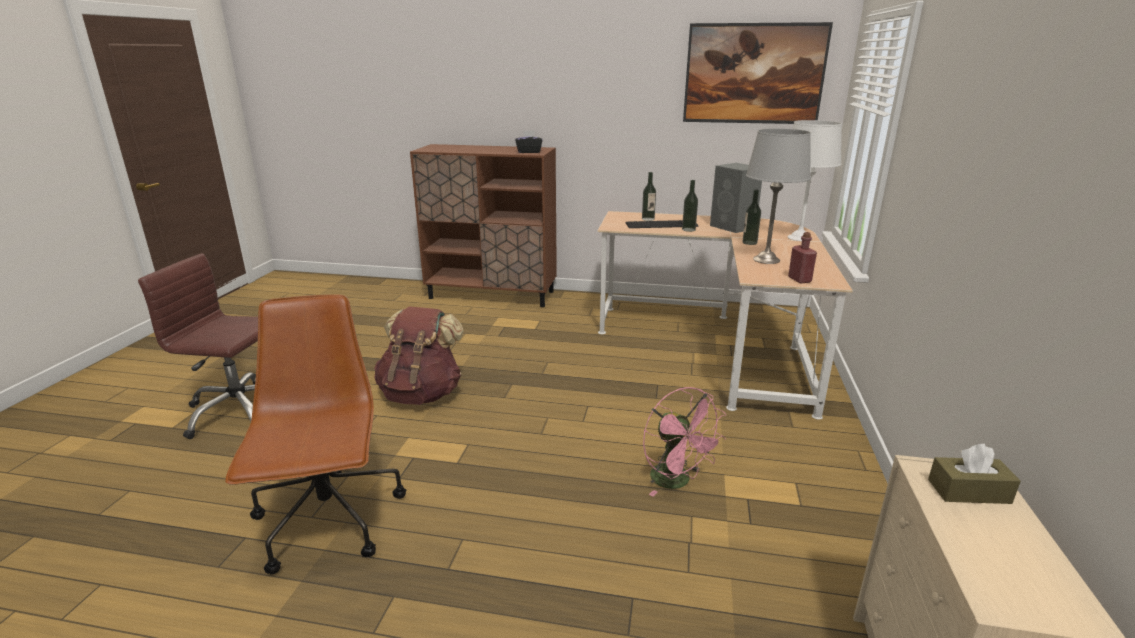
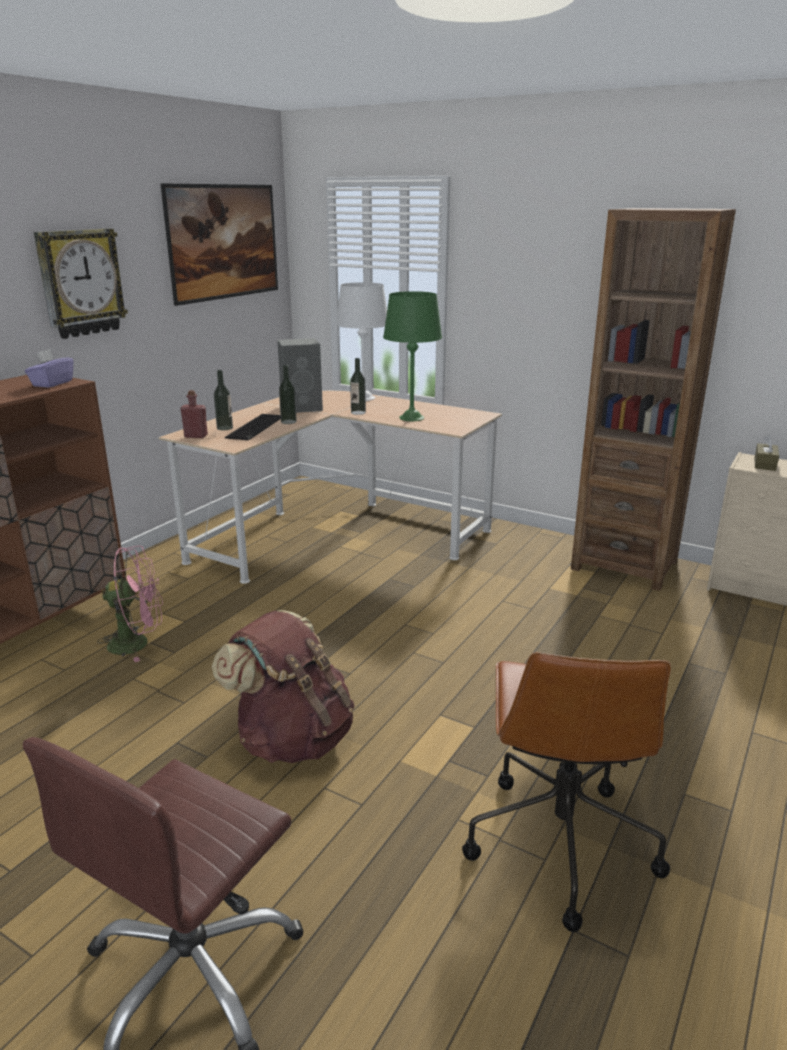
camera: 70 degrees left, 0 degrees up
brown office chair [225,294,406,574] -> brown office chair turned 90 degrees counterclockwise [462,652,671,932]
black tissue box [515,131,542,153] -> purple tissue box [25,349,73,388]
pink fan [643,387,726,496] -> pink fan moved to [97,546,163,662]
grey table lamp [746,129,811,264] -> green table lamp [383,291,442,421]
red bottle [788,232,817,283] -> red bottle moved to [180,390,208,438]
none -> wall clock [34,228,128,339]
none -> brown bookcase [571,208,736,591]

